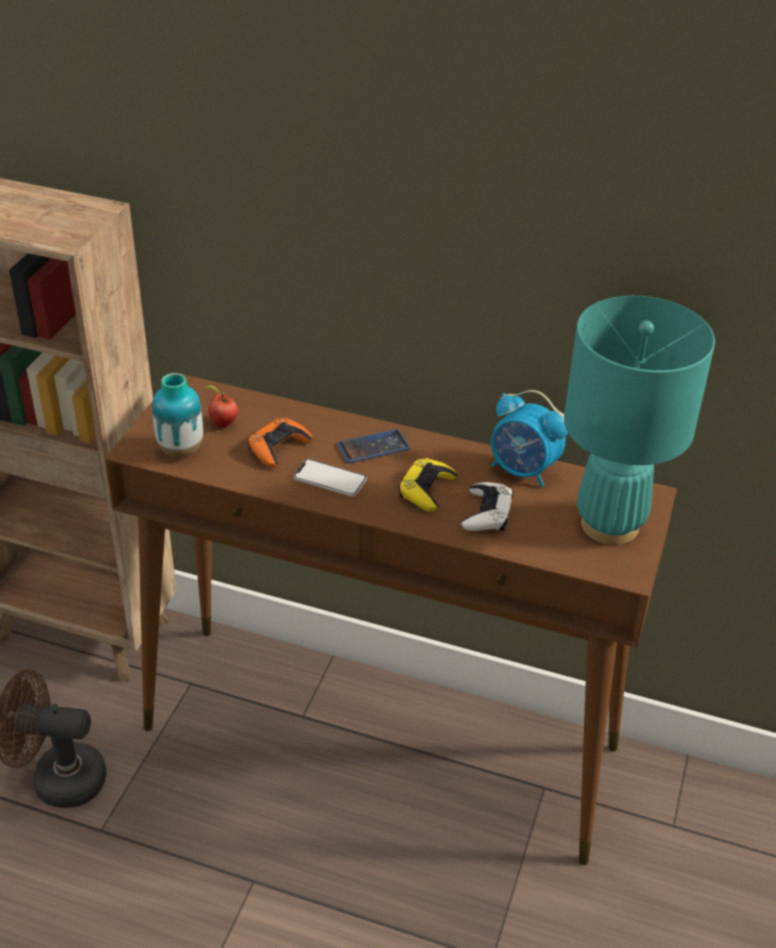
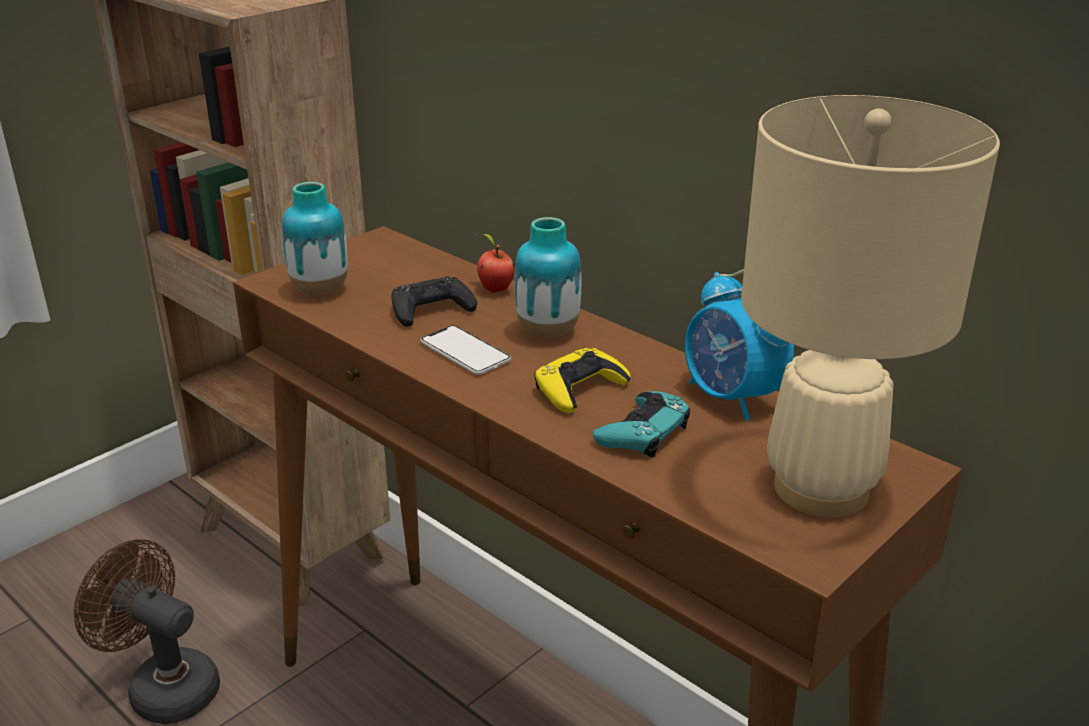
camera: 25 degrees right, 10 degrees down
apple [202,386,238,428] -> apple moved to [476,234,515,293]
orange game controller [248,418,312,468] -> black game controller [391,276,477,326]
phone [337,429,410,463] -> vase [515,217,581,338]
white game controller [461,482,513,531] -> turquoise game controller [593,391,691,458]
turquoise table lamp [564,296,715,545] -> beige table lamp [741,95,1000,517]

